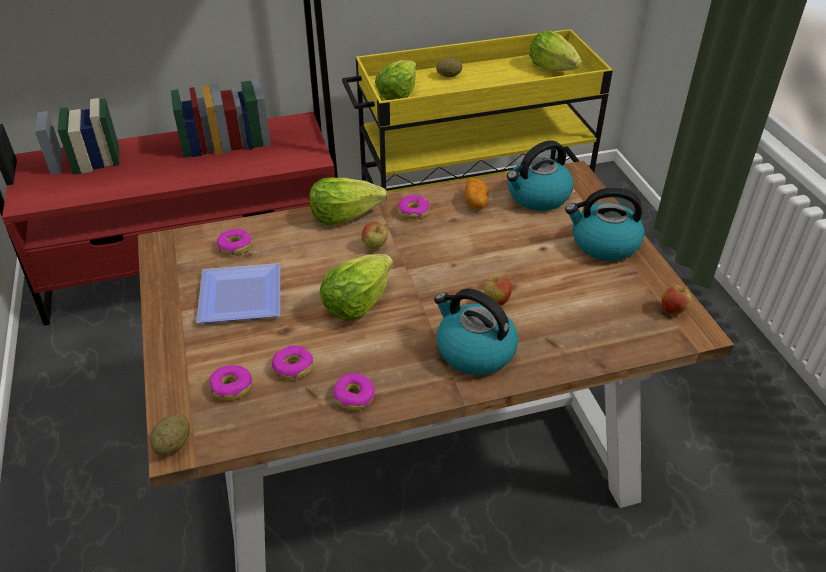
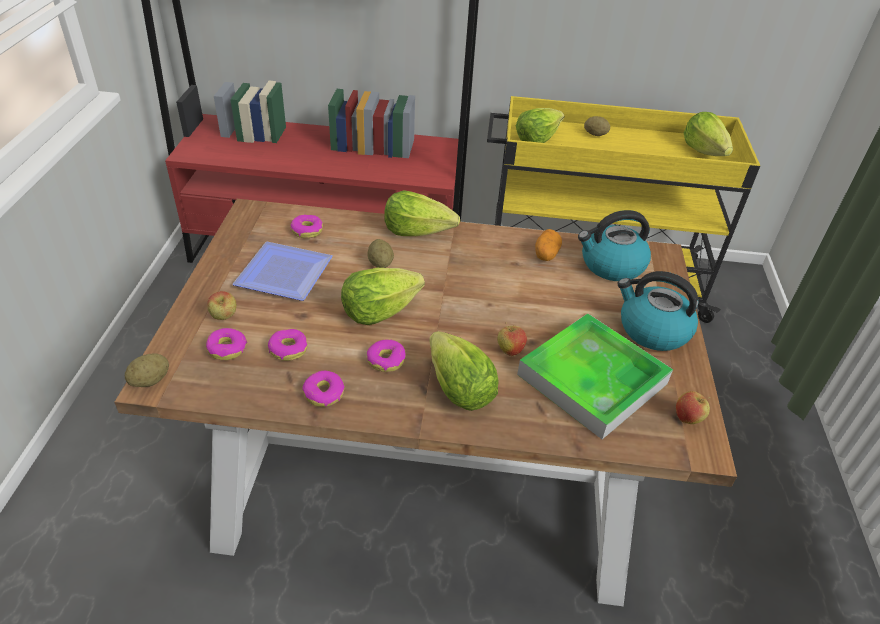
camera: 20 degrees right, 0 degrees up
apple [362,222,388,249] -> apple moved to [207,291,236,320]
donut [398,195,429,220] -> donut moved to [367,339,406,372]
kettle [434,288,518,375] -> lettuce [429,331,499,411]
none -> potato [367,239,394,268]
none -> tray [517,313,673,439]

